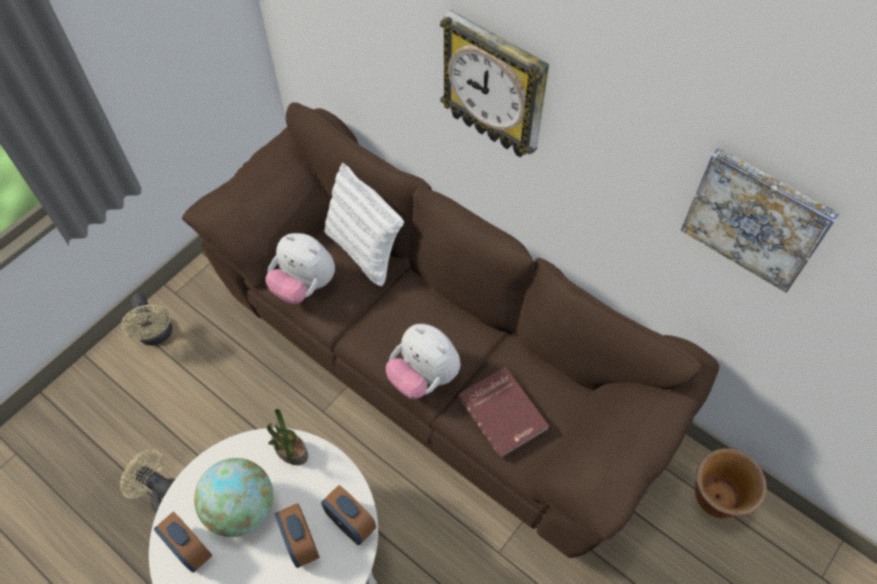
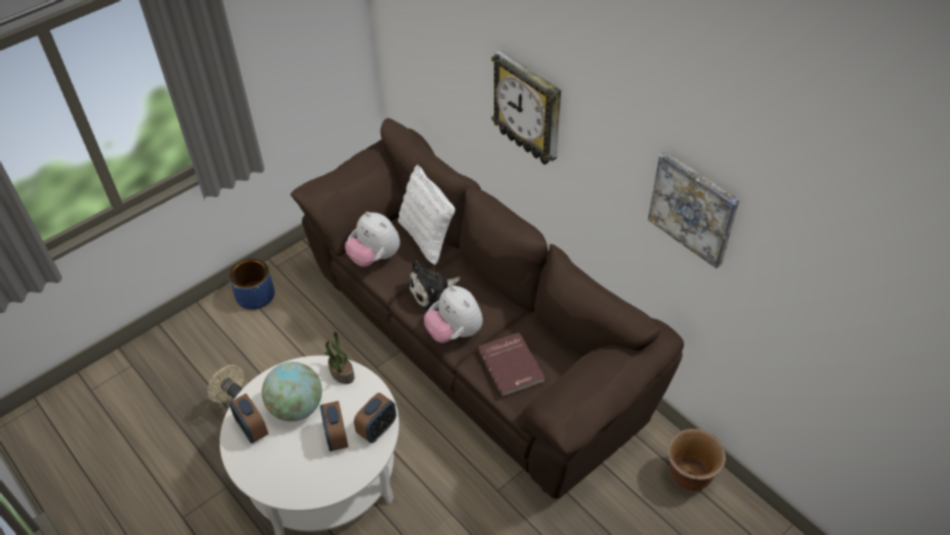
camera: 10 degrees right, 10 degrees down
beige fan [121,293,172,345] -> blue planter [229,259,275,310]
alarm clock [321,485,376,545] -> alarm clock turned 105 degrees counterclockwise [354,393,396,443]
none -> plush toy [408,261,460,311]

